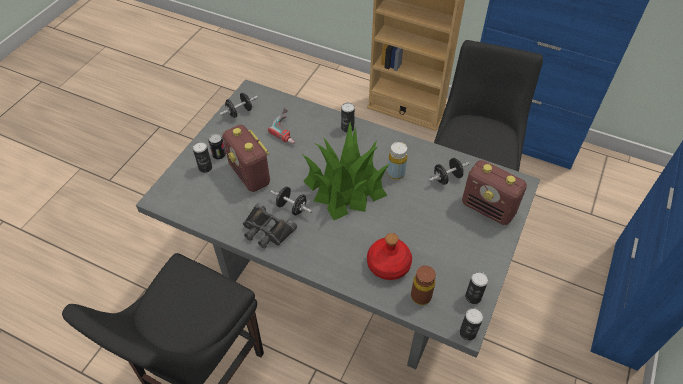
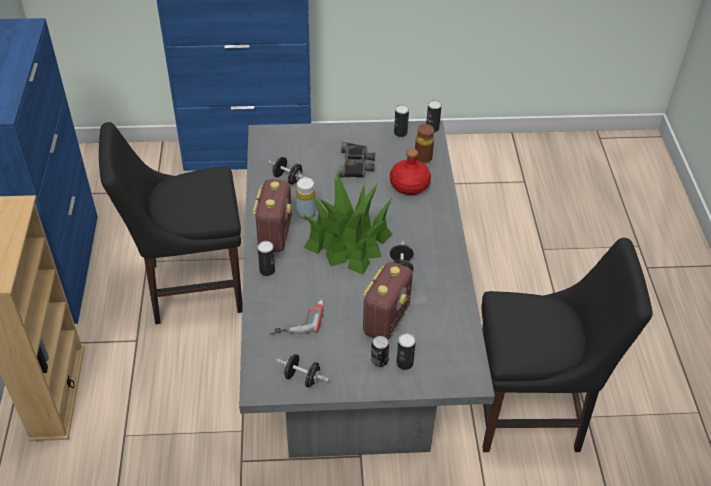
camera: 120 degrees left, 5 degrees down
black binoculars [243,203,297,248] -> black binoculars moved to [338,142,375,178]
radio [462,160,527,225] -> radio moved to [252,179,292,252]

